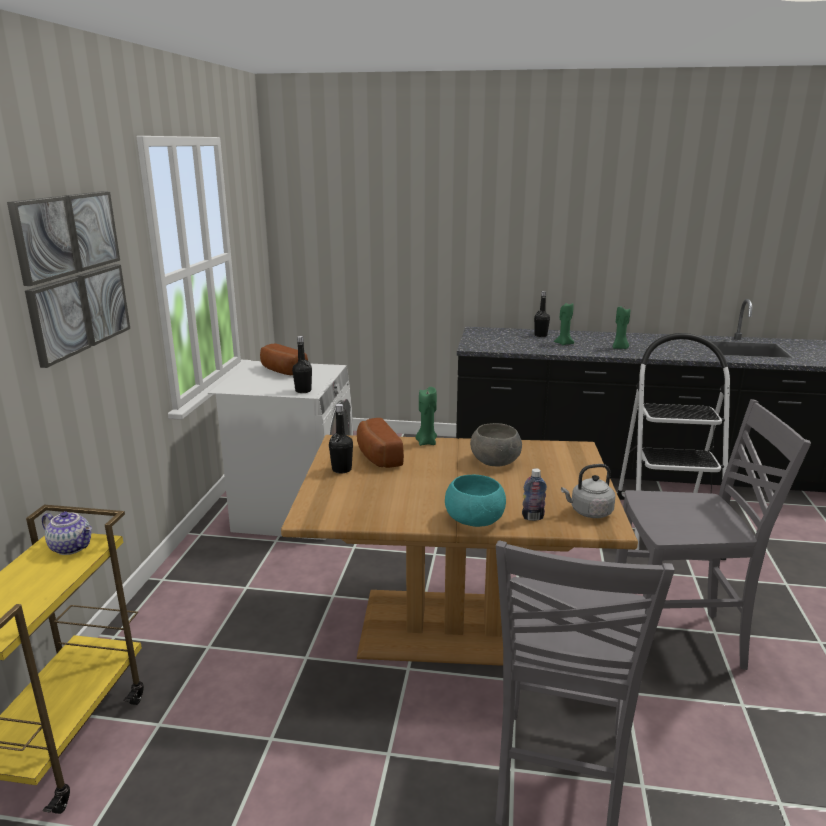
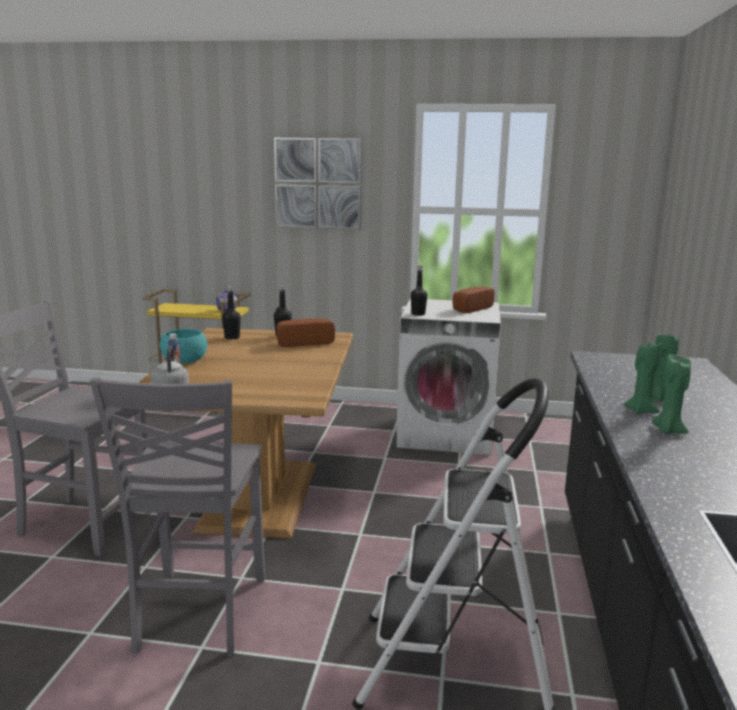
camera: 90 degrees right, 5 degrees down
green candle [416,387,437,446] -> green candle moved to [623,342,662,414]
grey bowl [470,423,522,466] -> none
black bottle [534,291,550,337] -> black bottle moved to [222,286,241,340]

